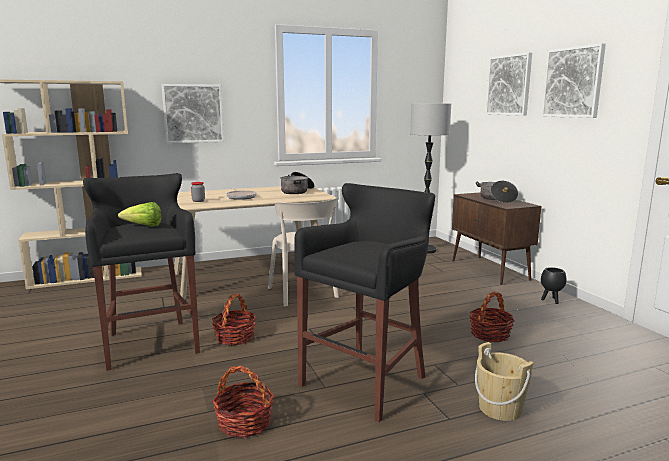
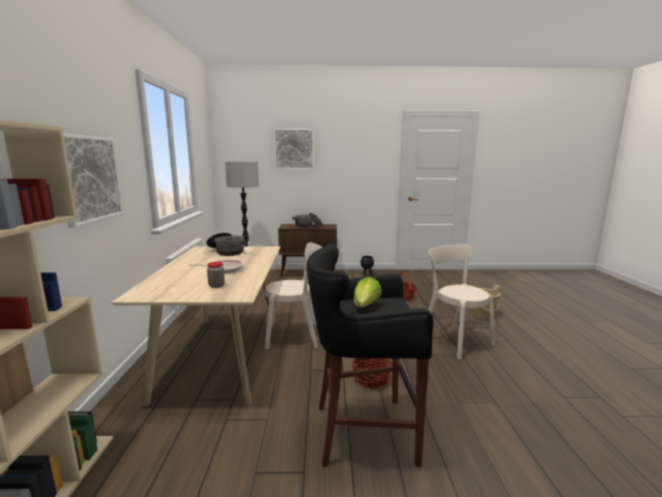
camera: 70 degrees left, 0 degrees up
basket [212,365,274,438] -> none
black stool [294,183,435,422] -> beige chair [428,245,495,359]
picture [541,43,606,118] -> none

